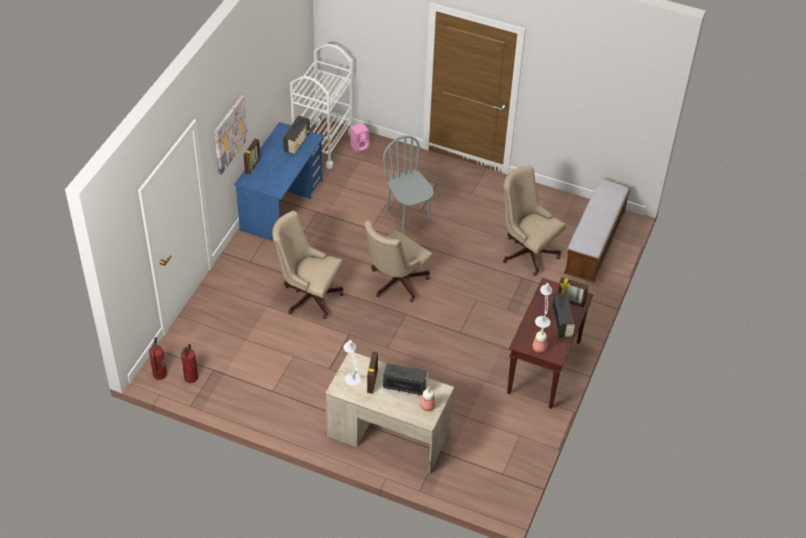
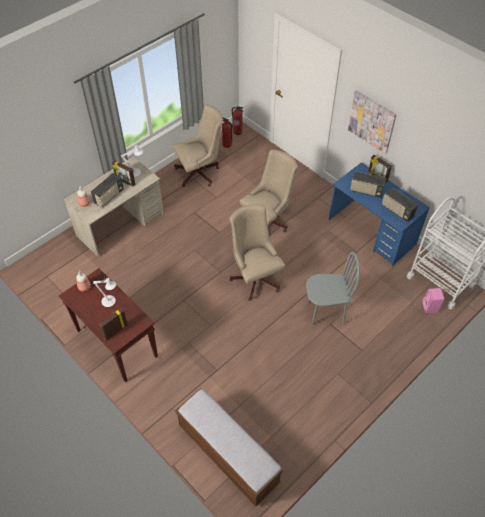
camera: 115 degrees right, 5 degrees up
beige office chair [503,165,566,276] -> beige office chair moved to [173,104,223,187]
radio [552,293,575,338] -> radio moved to [350,171,386,198]

